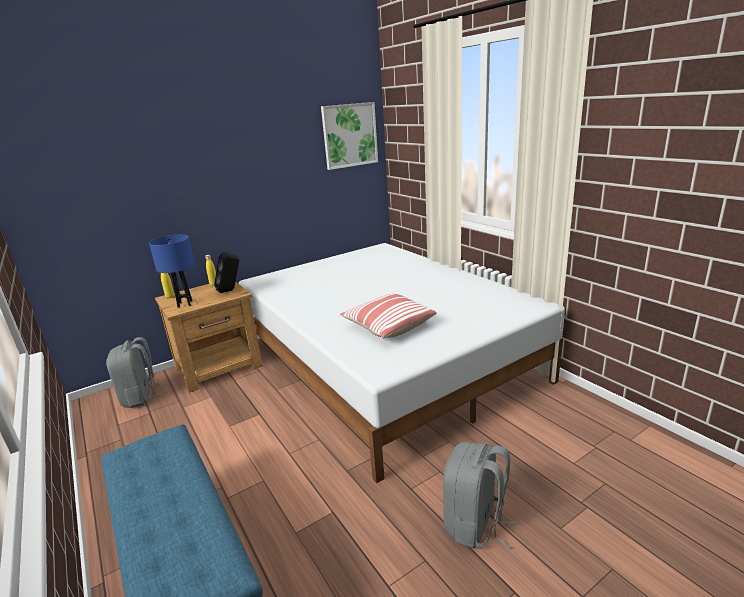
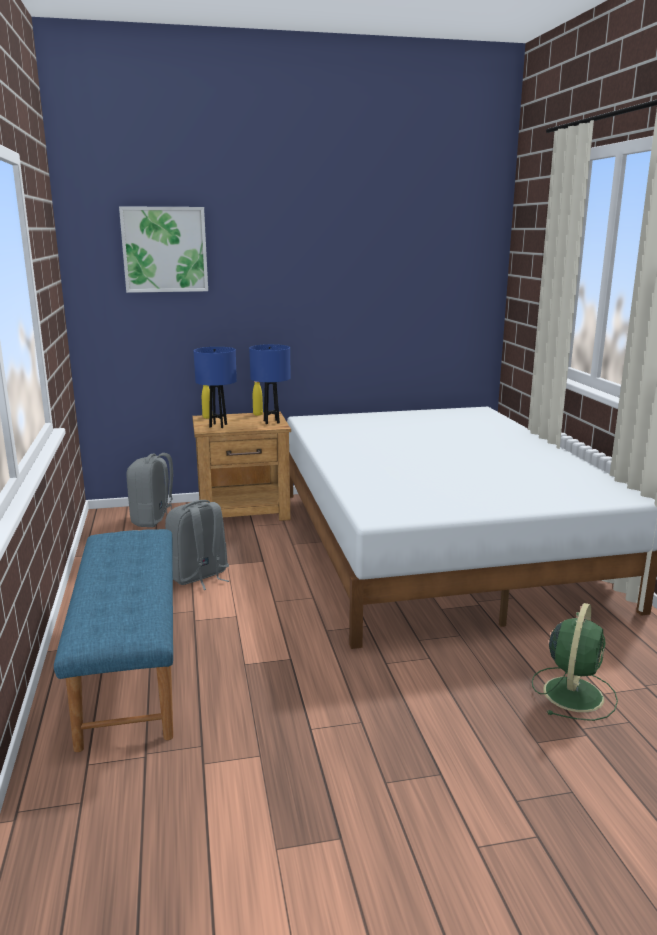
camera: 20 degrees right, 5 degrees down
black speaker [214,252,239,293] -> blue table lamp [249,344,291,424]
picture [321,102,378,170] -> picture moved to [119,206,208,293]
pillow [340,293,437,339] -> none
grey backpack [443,442,518,549] -> grey backpack moved to [165,500,229,590]
none -> green fan [532,603,618,721]

